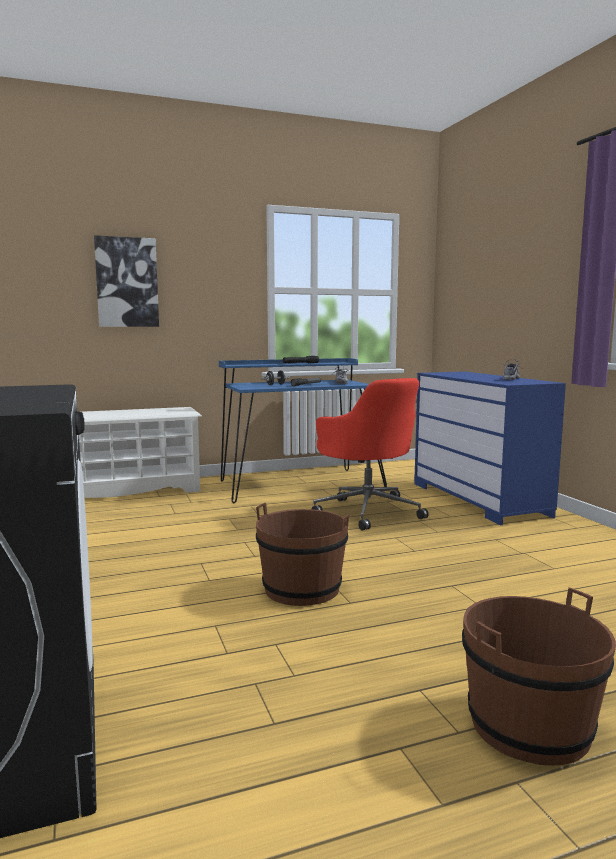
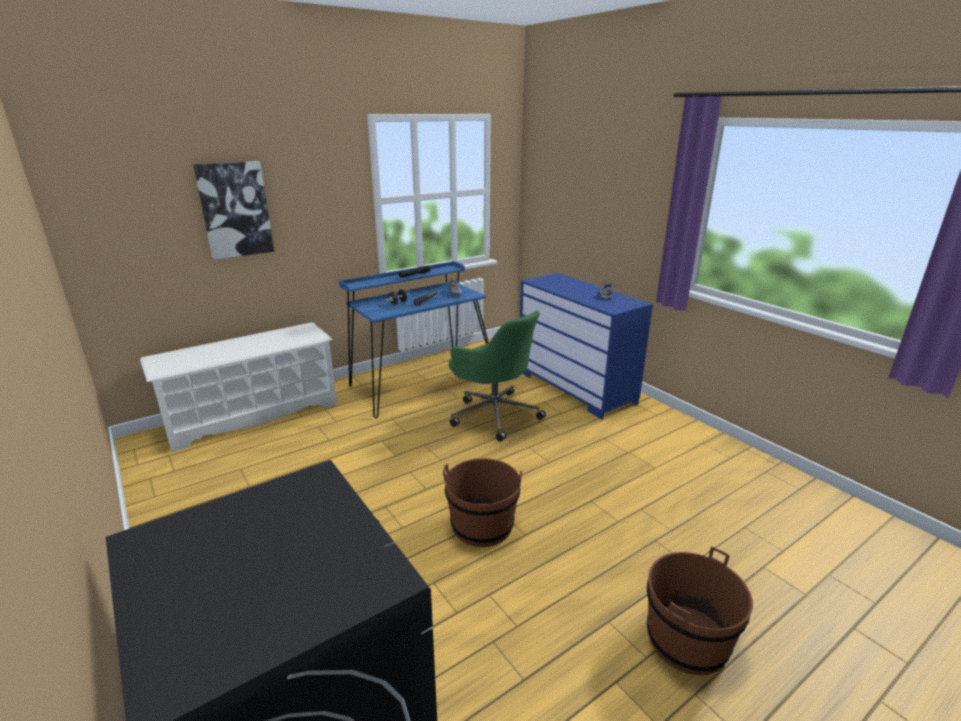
camera: 15 degrees left, 15 degrees up
red office chair [312,378,429,531] -> green office chair [449,310,546,442]

